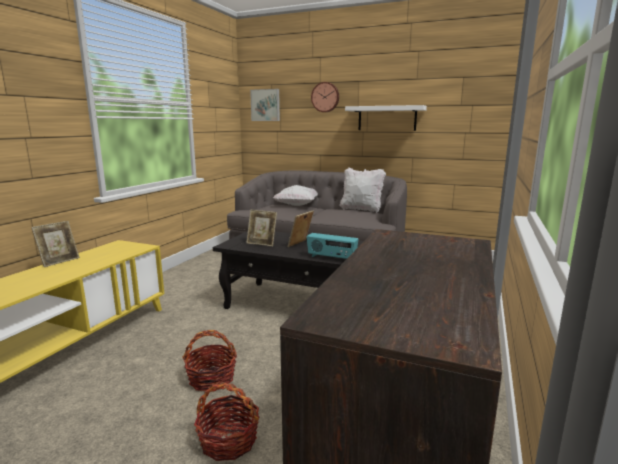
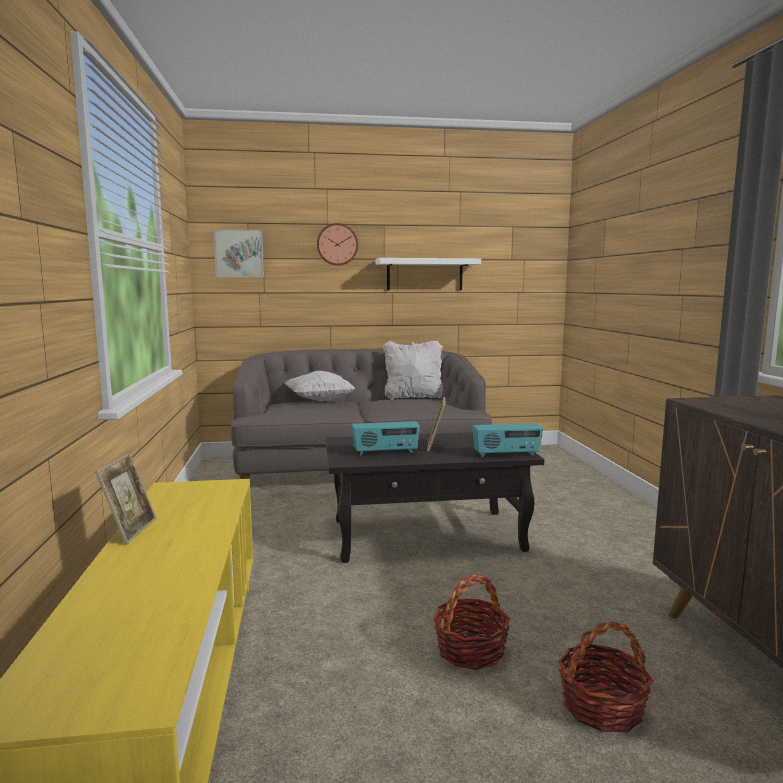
camera: 30 degrees left, 5 degrees down
picture frame [246,210,277,246] -> radio [352,421,420,455]

